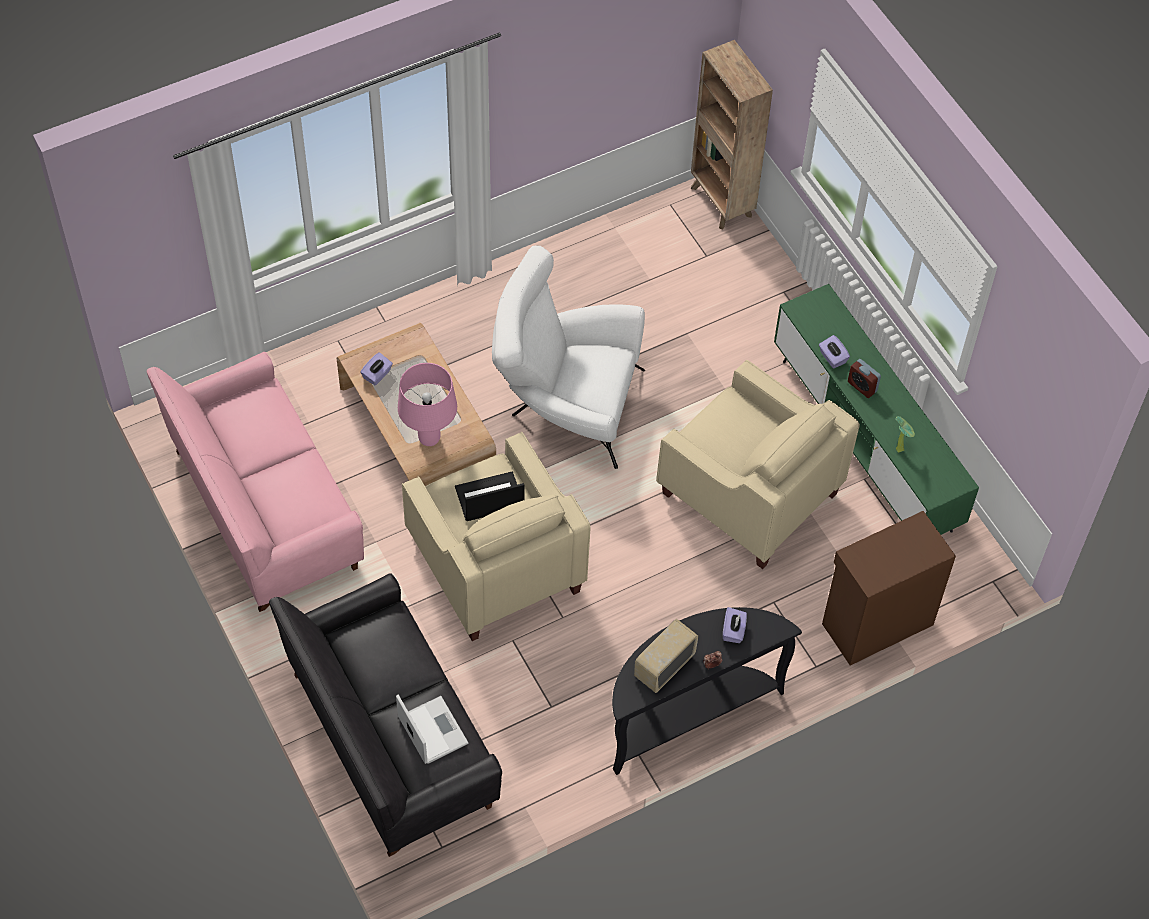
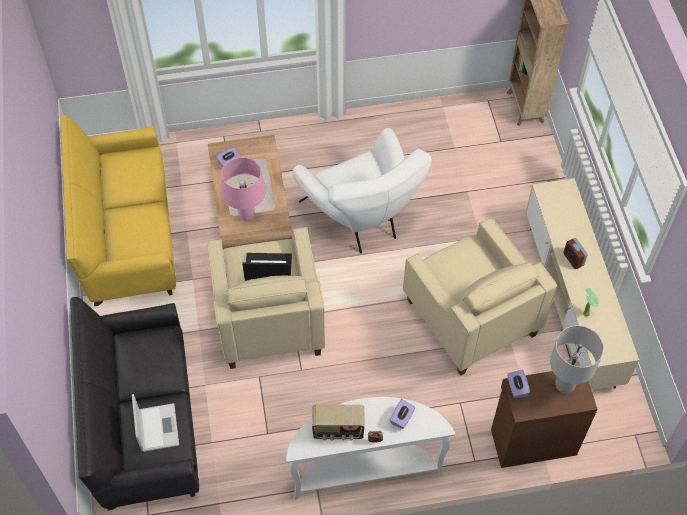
camera: 20 degrees right, 0 degrees up
pink sofa [147,352,364,612] -> yellow sofa [60,115,176,306]
white armchair [492,245,645,469] -> white armchair turned 150 degrees counterclockwise [293,128,432,253]
black console table [612,607,802,775] -> white console table [286,397,455,500]
radio [634,619,698,693] -> radio turned 150 degrees counterclockwise [312,405,364,440]
green tv stand [774,284,979,535] -> beige tv stand [526,178,639,390]
purple tissue box [819,335,850,369] -> purple tissue box moved to [507,370,530,398]
none -> grey table lamp [550,326,604,393]

